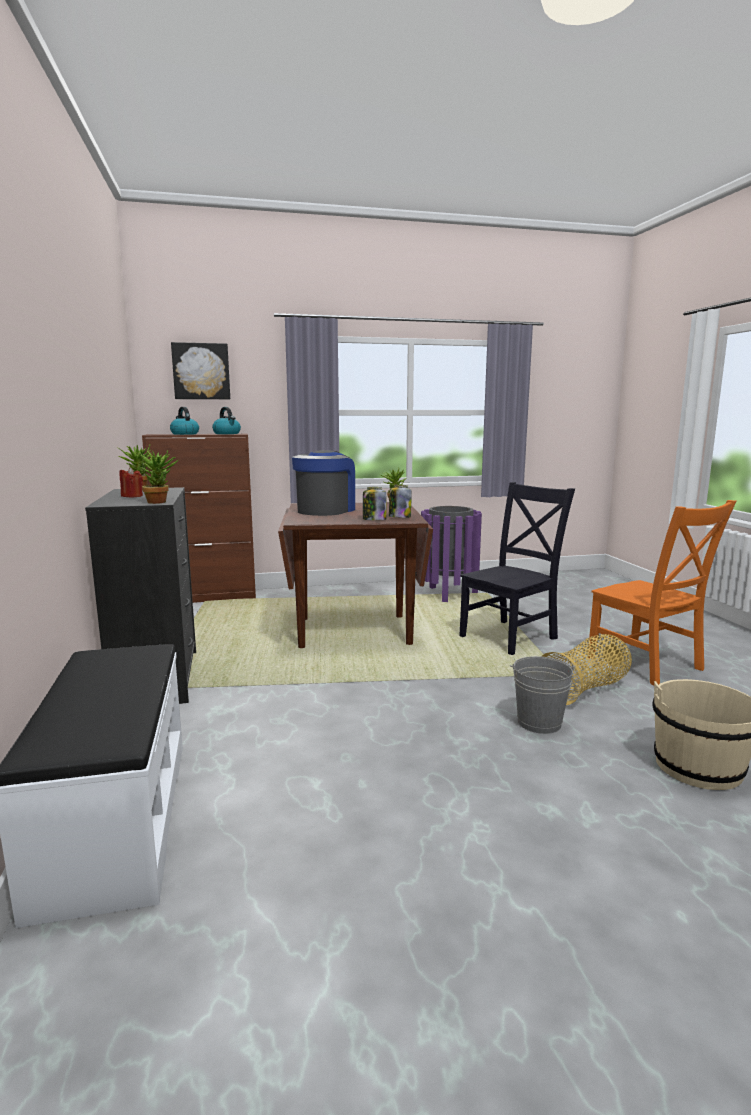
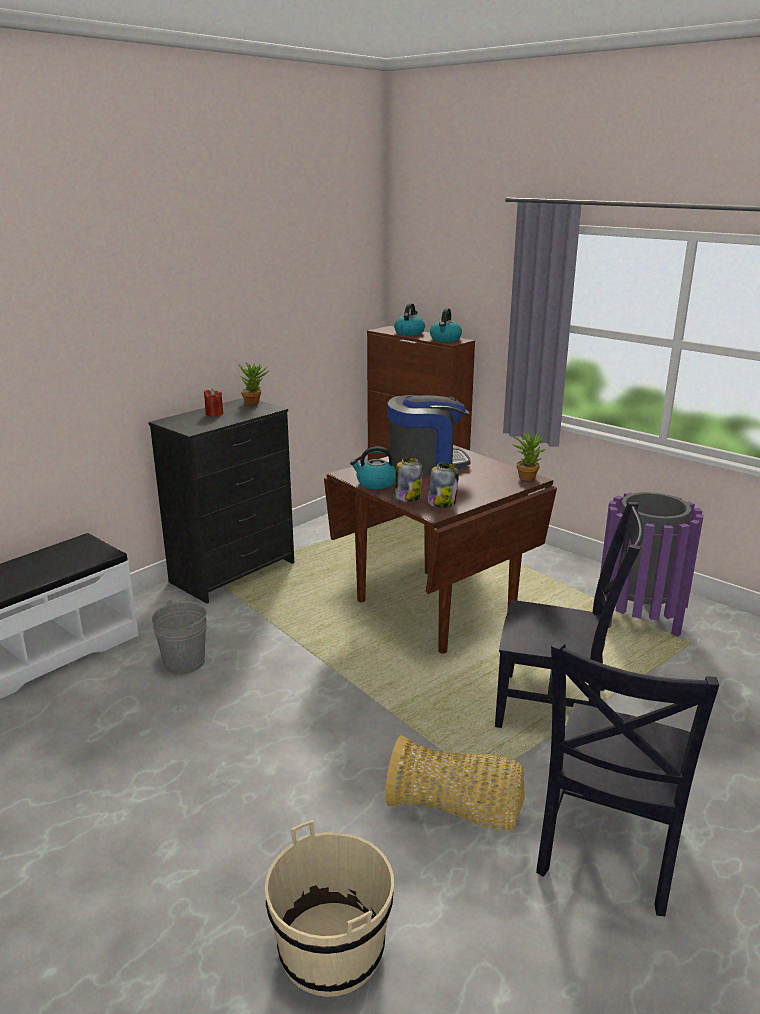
camera: 55 degrees right, 10 degrees up
potted plant [137,450,178,504] -> none
picture [171,342,230,399] -> none
grey bucket [510,656,575,734] -> grey bucket moved to [151,600,207,674]
orange chair [588,500,736,685] -> black chair [536,641,719,916]
none -> kettle [350,446,396,489]

